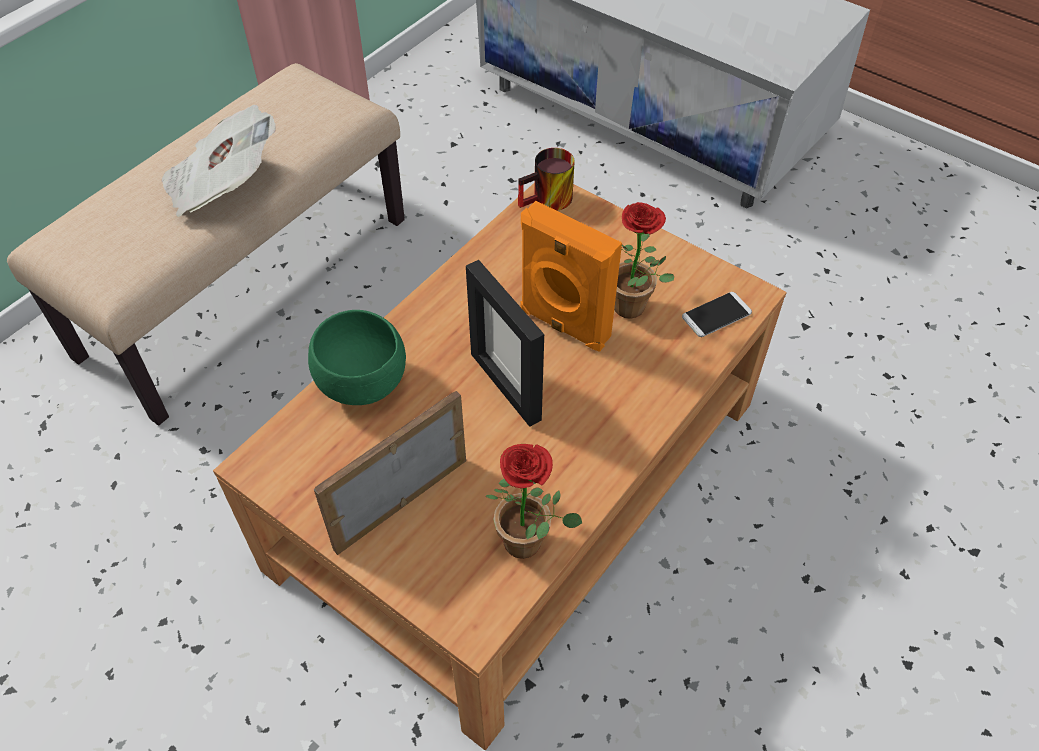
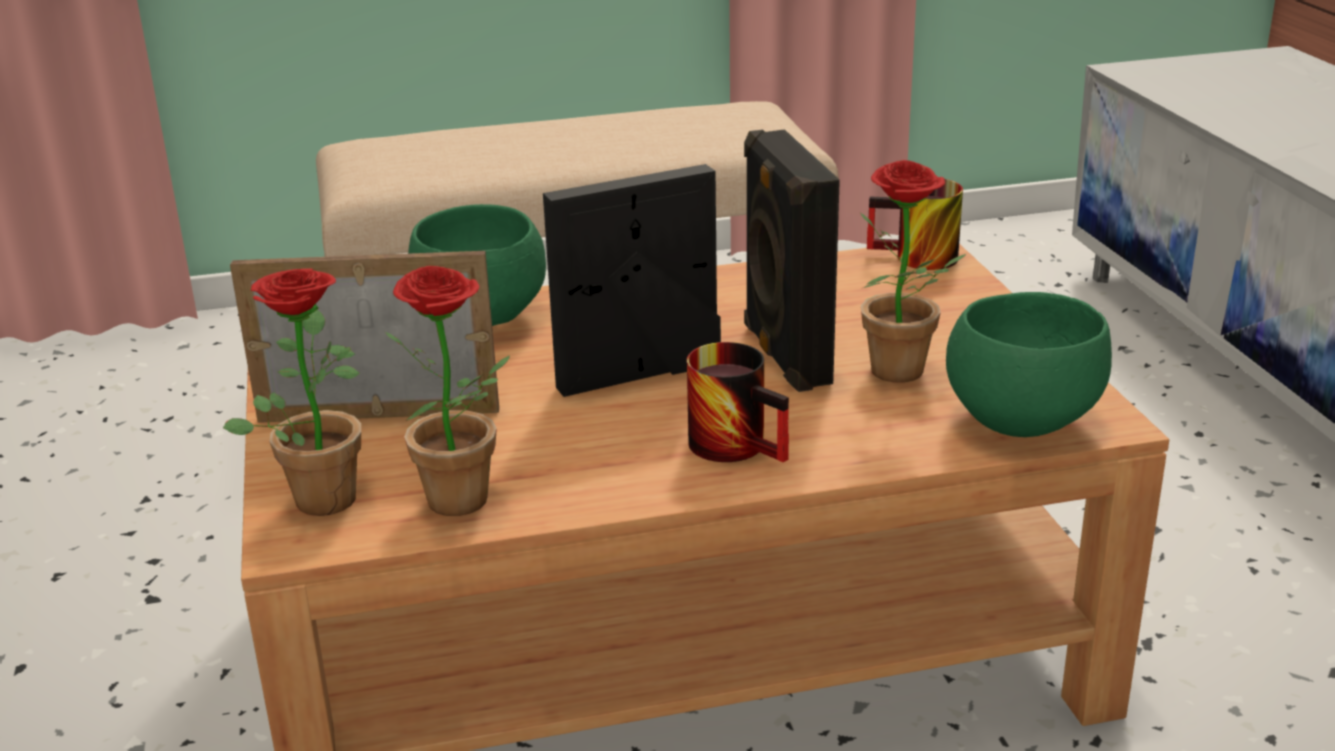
camera: 40 degrees right, 25 degrees down
newspaper [161,105,276,217] -> none
picture frame [466,260,544,427] -> picture frame turned 60 degrees clockwise [543,164,721,397]
orange speaker [521,201,622,352] -> black speaker [744,129,840,392]
phone [682,292,752,337] -> green bowl [946,292,1112,437]
none -> potted plant [223,268,361,516]
none -> mug [687,342,789,462]

